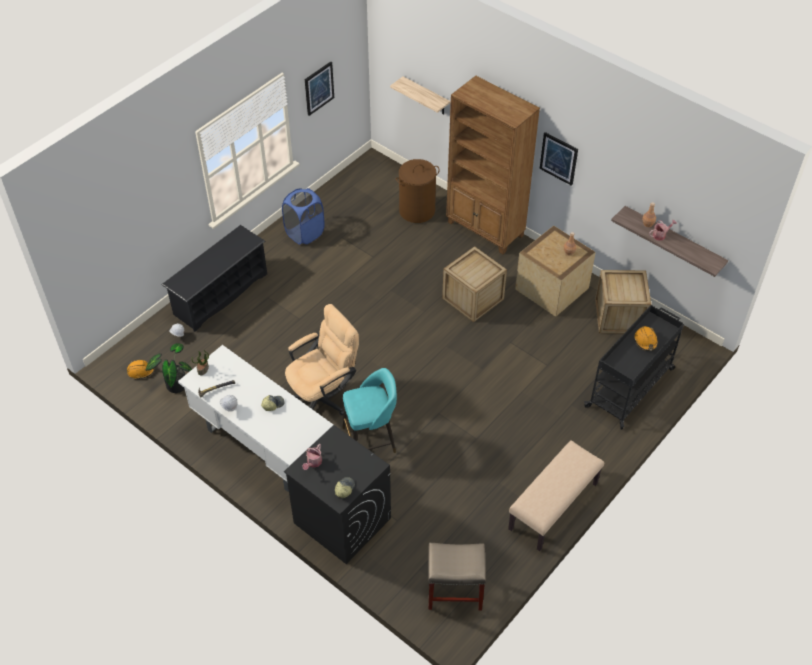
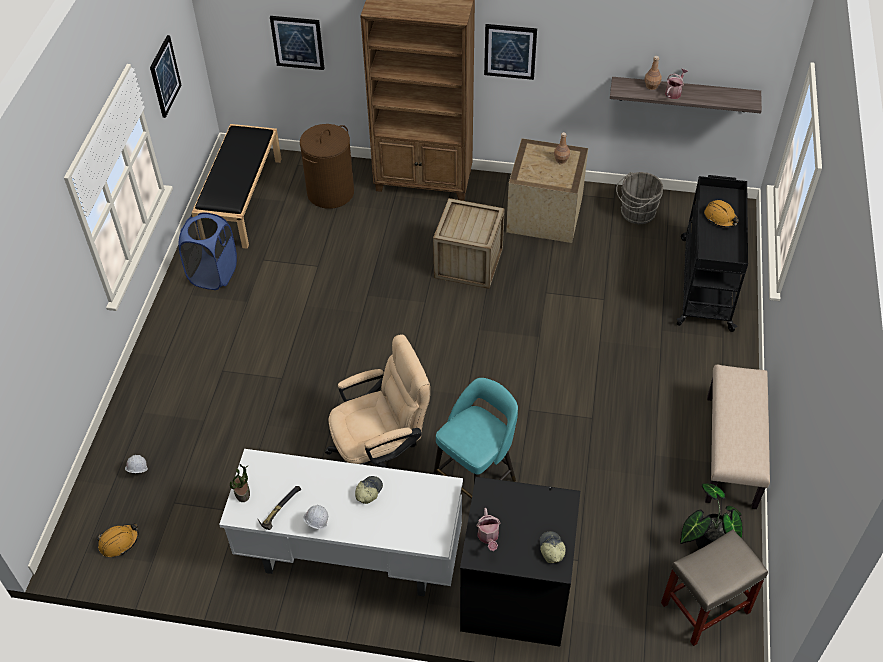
camera: 30 degrees left, 0 degrees up
potted plant [146,343,192,393] -> potted plant moved to [680,483,743,549]
black shoe rack [161,225,267,332] -> none
beige office chair [285,304,359,415] -> beige office chair turned 45 degrees clockwise [325,335,430,468]
shelf [390,76,451,115] -> picture [270,16,325,70]
crate [595,270,651,334] -> grey bucket [616,172,663,224]
none -> black bench [192,124,282,249]

